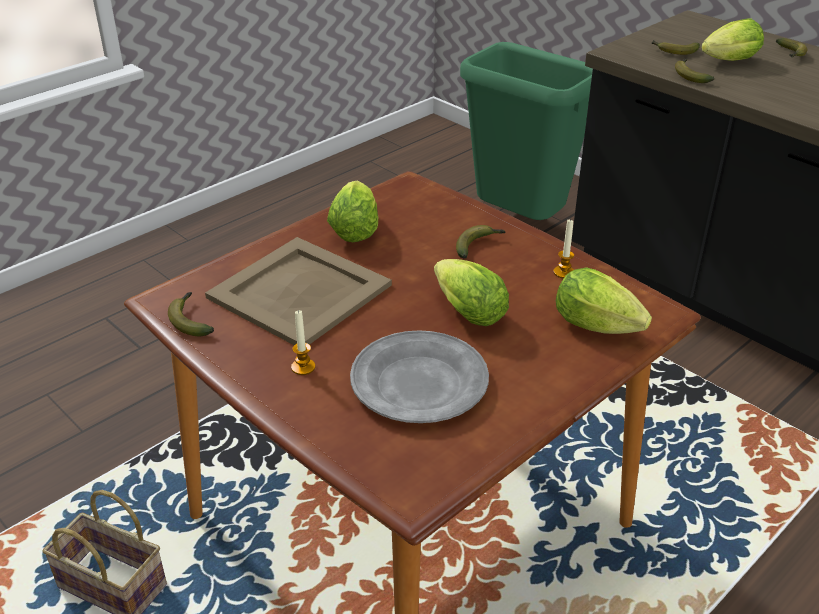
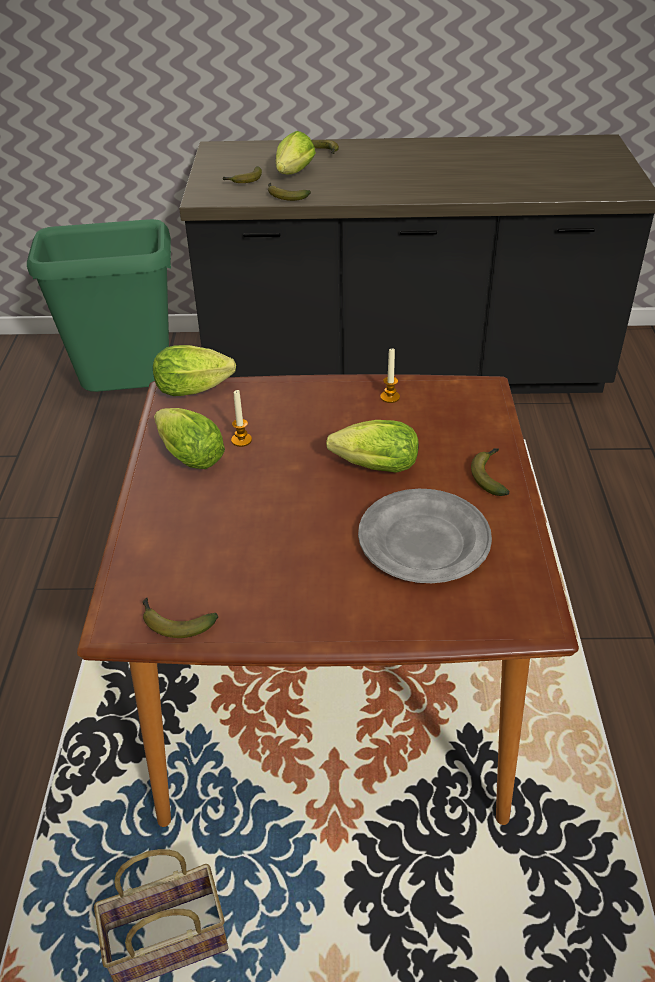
camera: 45 degrees left, 5 degrees up
beige tray [205,237,392,345] -> none
candle [291,310,315,375] -> candle moved to [231,390,252,447]
banana [456,225,506,259] -> banana moved to [471,448,509,496]
lettuce [556,267,652,334] -> lettuce moved to [153,345,236,396]

